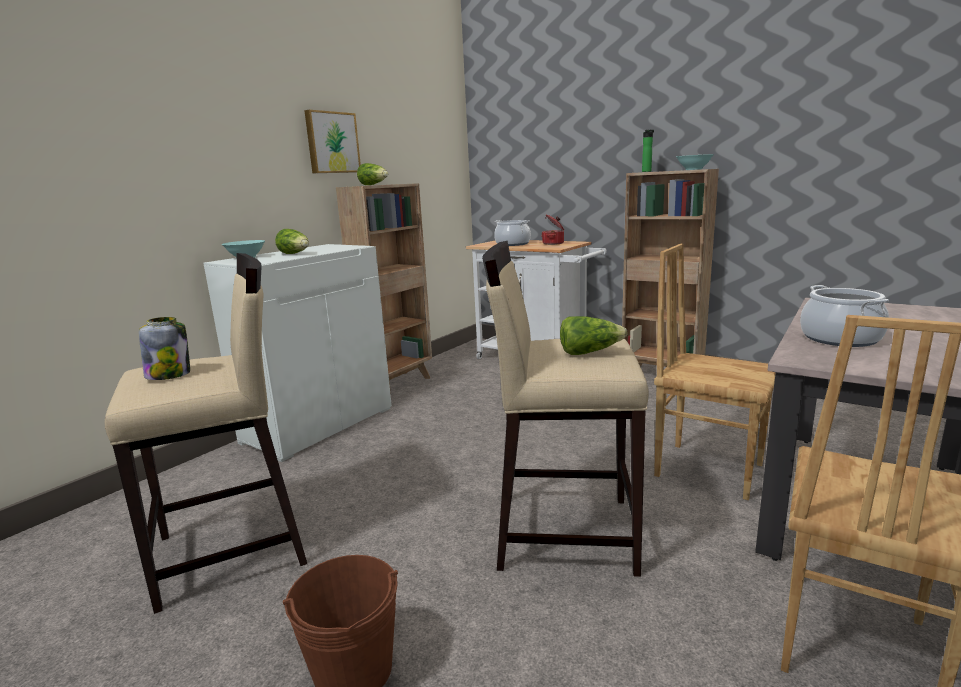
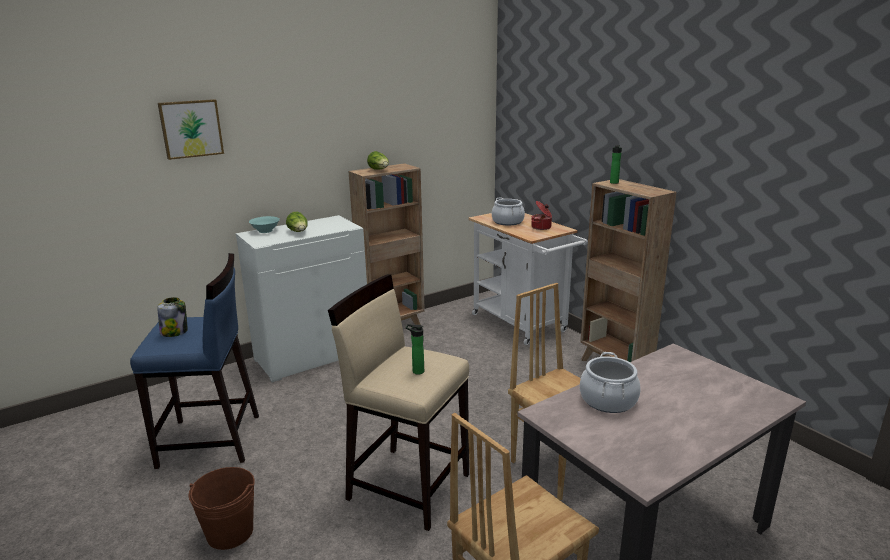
camera: 20 degrees right, 5 degrees up
beige stool [105,253,307,614] -> blue stool [130,253,259,469]
picture [304,110,361,173] -> picture moved to [158,99,224,160]
lettuce [560,316,627,355] -> bottle [406,324,424,375]
turquoise bowl [676,154,714,170] -> none

